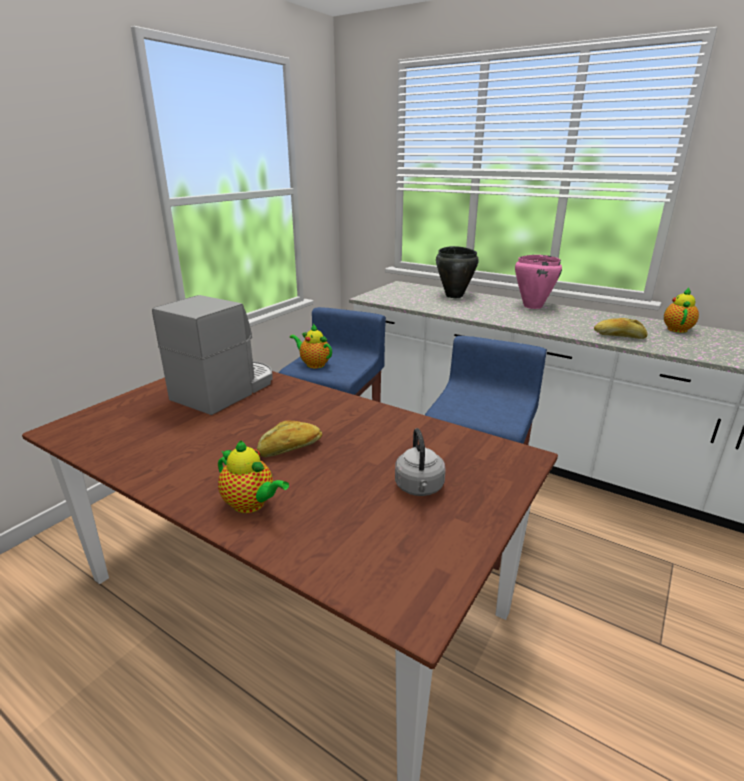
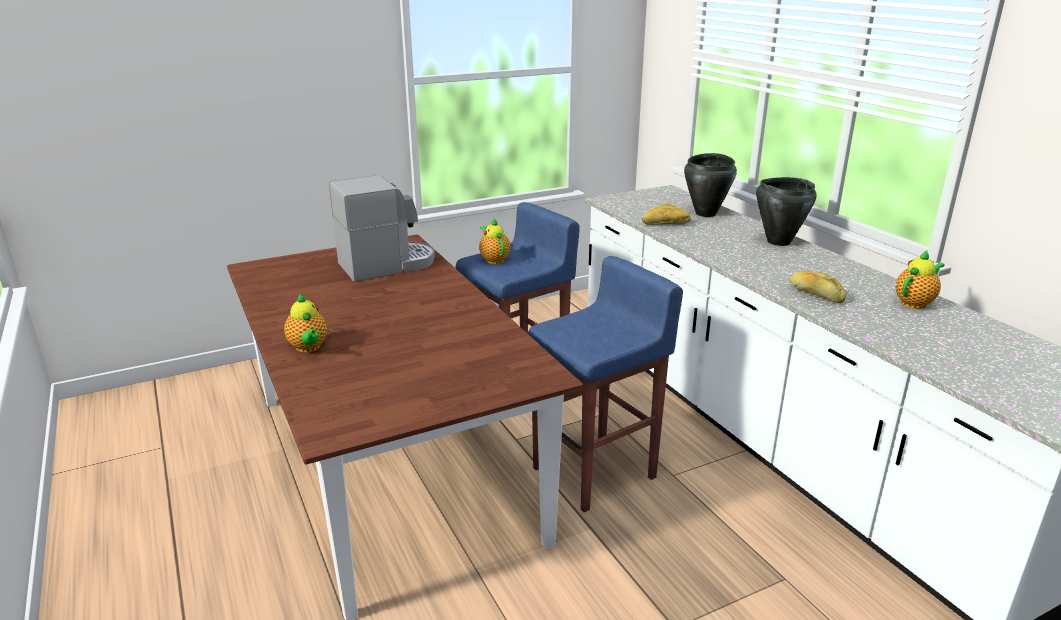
camera: 30 degrees right, 0 degrees up
bread [257,420,322,457] -> bread moved to [642,203,691,225]
grey kettle [395,428,446,496] -> none
pink cooking pot [515,255,562,309] -> black cooking pot [756,177,817,246]

